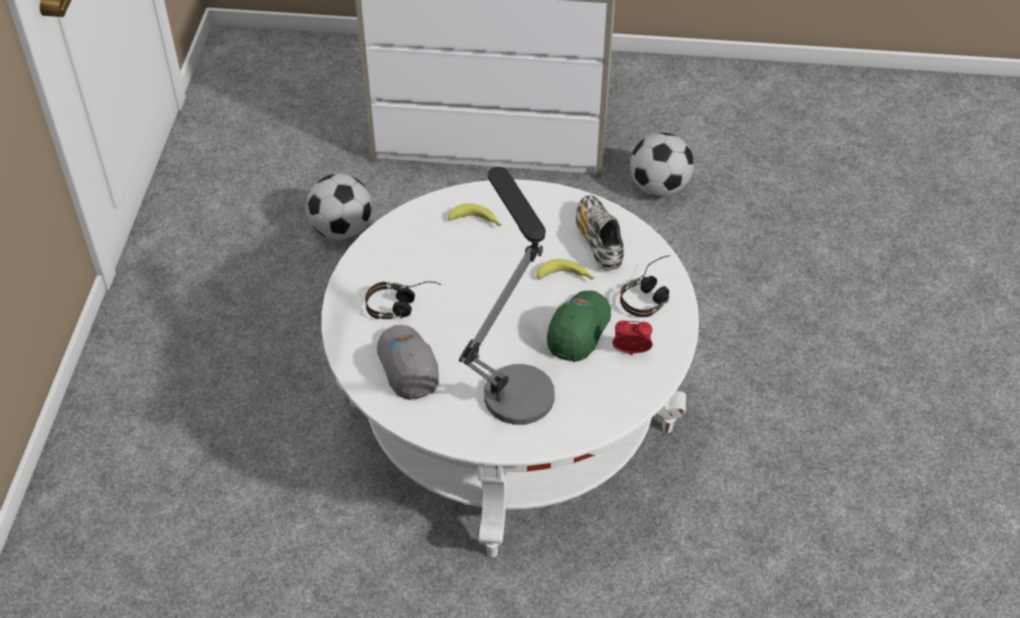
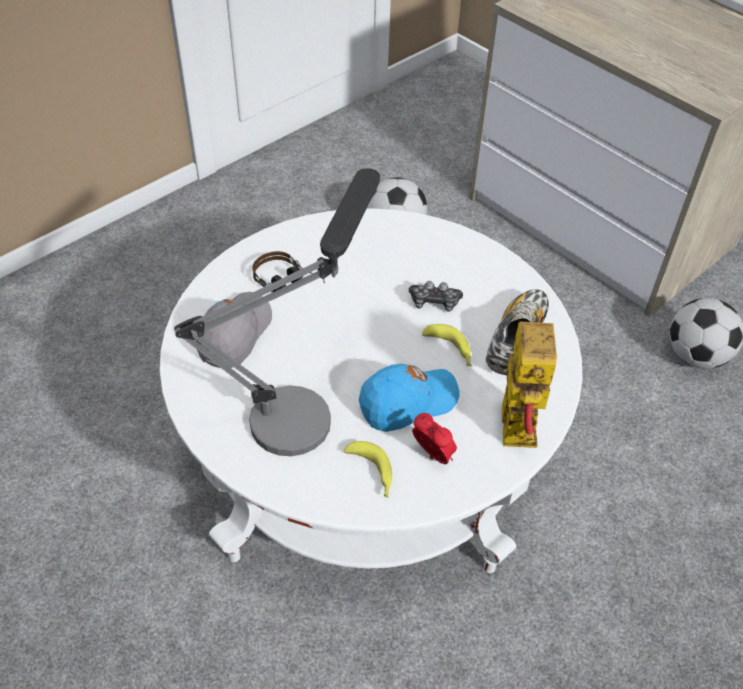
camera: 40 degrees right, 0 degrees up
banana [448,203,502,226] -> banana moved to [344,441,392,498]
green cap [547,290,611,362] -> blue cap [359,364,460,432]
headphones [620,255,670,317] -> toy robot [486,310,557,448]
none -> game controller [409,281,463,312]

